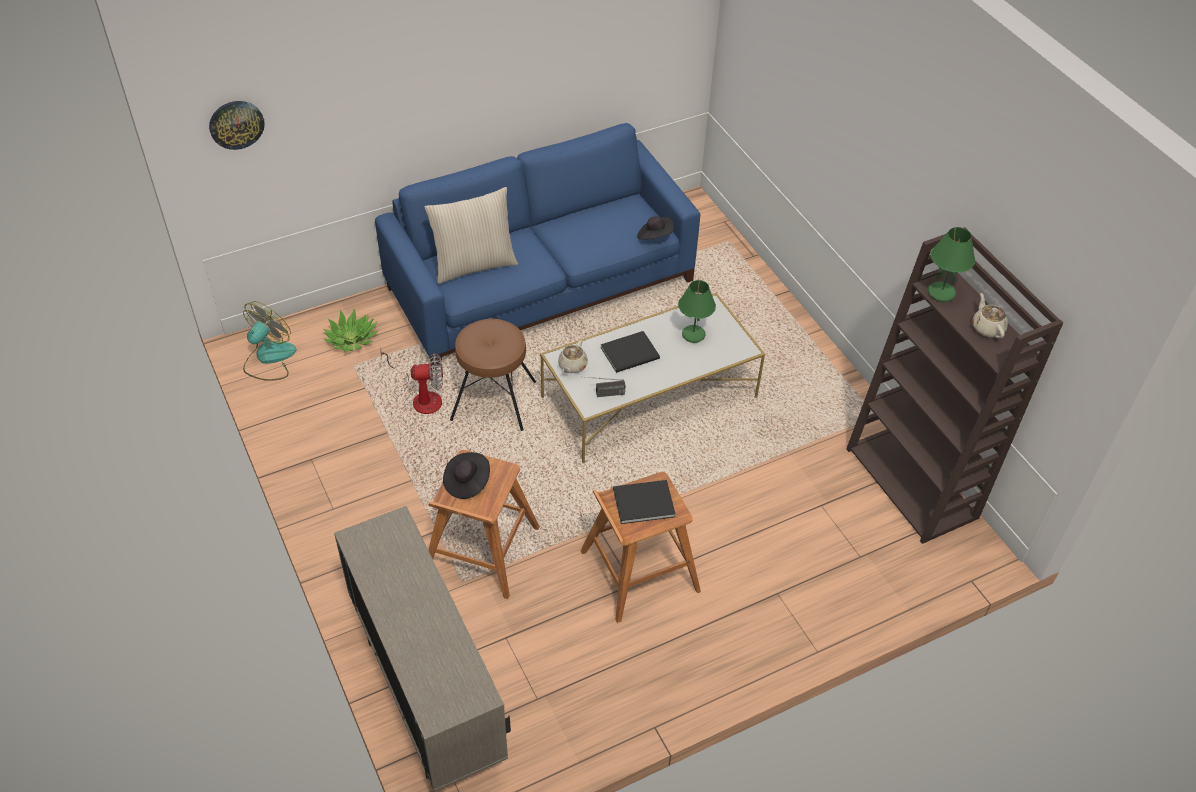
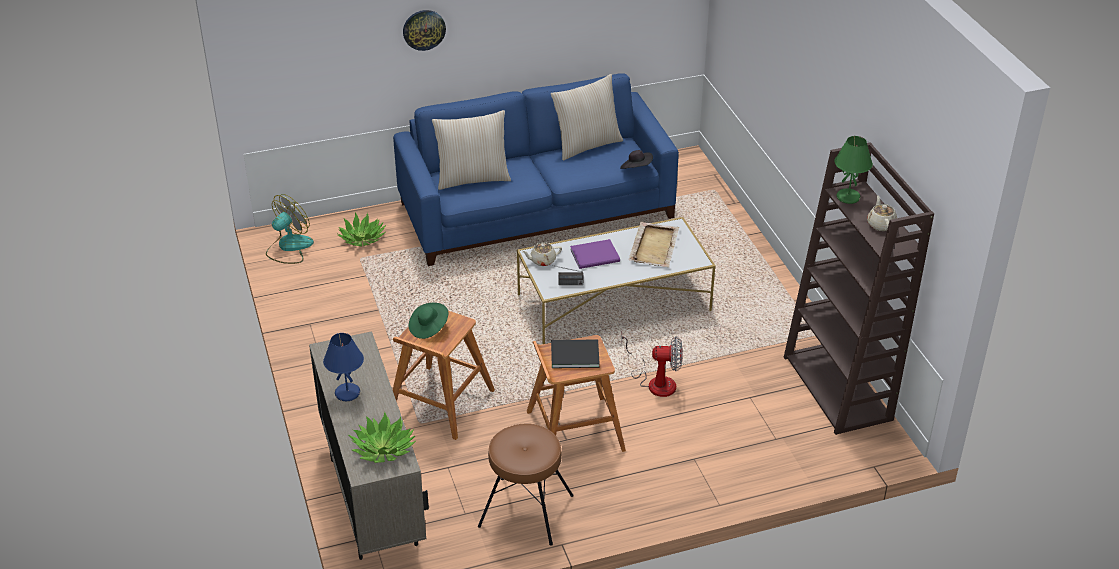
camera: 10 degrees right, 10 degrees down
wall clock [209,101,265,150] -> wall clock moved to [403,10,446,51]
fan [380,346,443,414] -> fan moved to [621,335,683,397]
black hat [443,452,490,499] -> green hat [409,303,448,339]
brown stool [450,319,536,431] -> brown stool moved to [478,423,574,546]
beige teapot [558,340,588,373] -> beige teapot turned 45 degrees clockwise [522,242,562,266]
black book [601,331,660,373] -> purple book [570,239,620,269]
green table lamp [678,280,716,343] -> beige tray [629,222,679,268]
none -> blue table lamp [323,333,364,401]
none -> potted plant [348,412,416,463]
none -> beige pillow [551,74,623,161]

